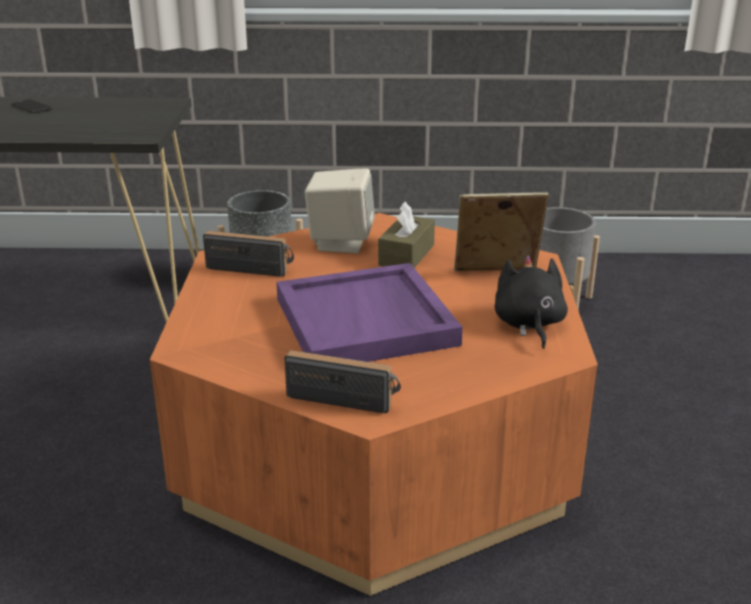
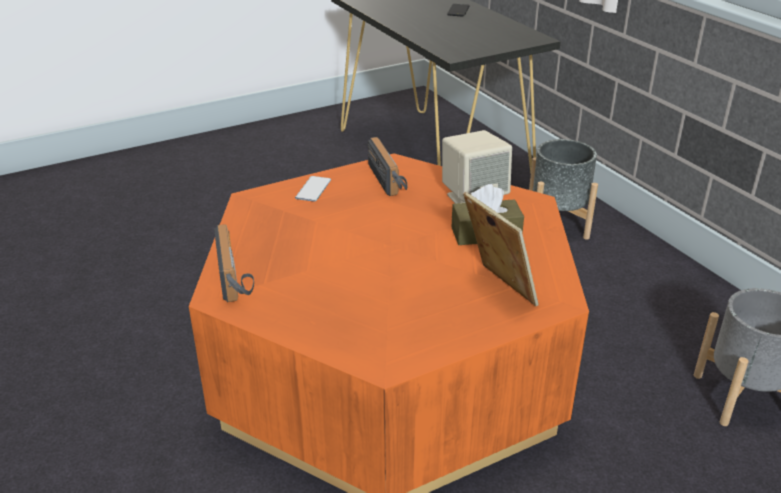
camera: 60 degrees right, 5 degrees up
purple tray [276,263,463,362] -> none
black plush toy [495,256,568,349] -> none
none -> phone [295,176,331,202]

